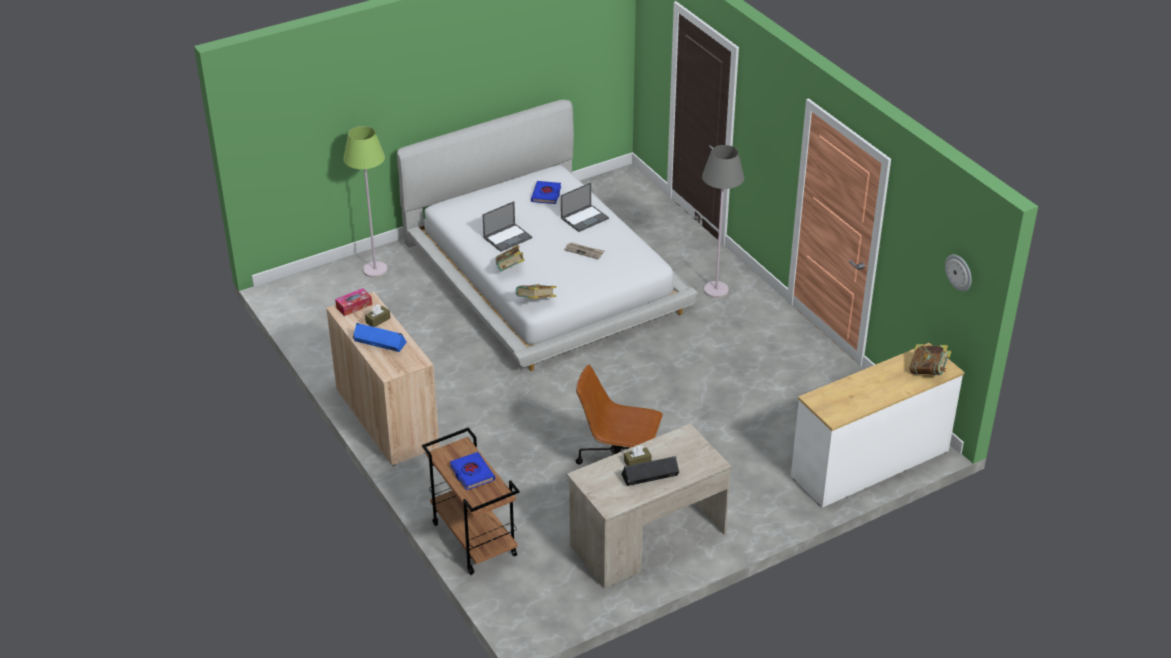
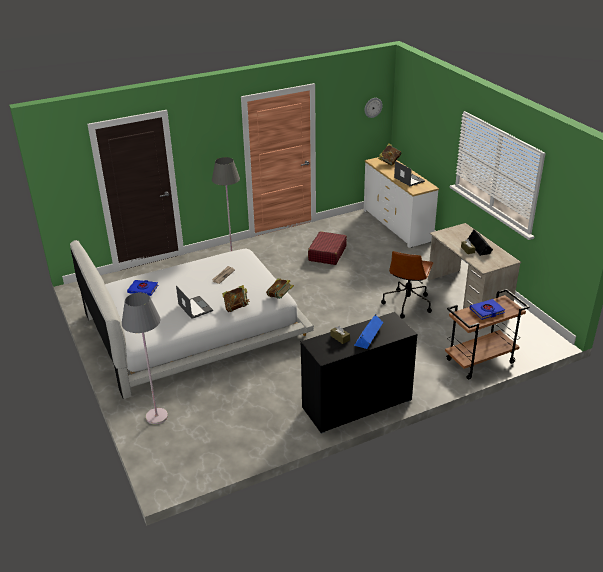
camera: 85 degrees left, 5 degrees down
beige cabinet [326,292,440,467] -> black cabinet [301,312,418,434]
tissue box [335,288,372,316] -> none
green floor lamp [343,126,388,278] -> grey floor lamp [122,293,168,424]
laptop [561,183,609,232] -> laptop moved to [394,161,425,186]
none -> red suitcase [308,231,347,265]

